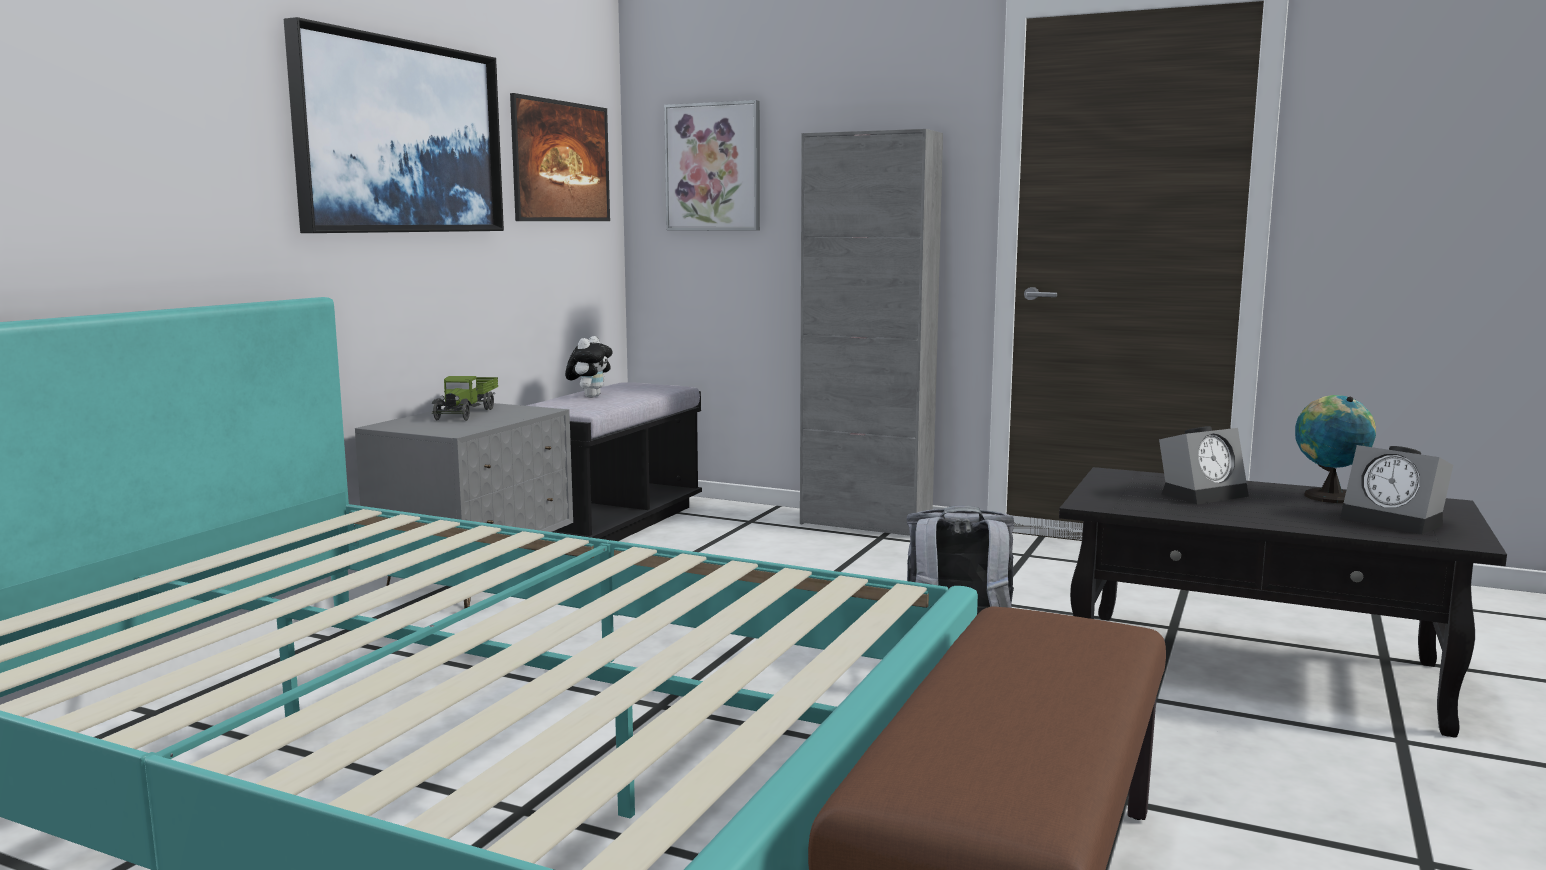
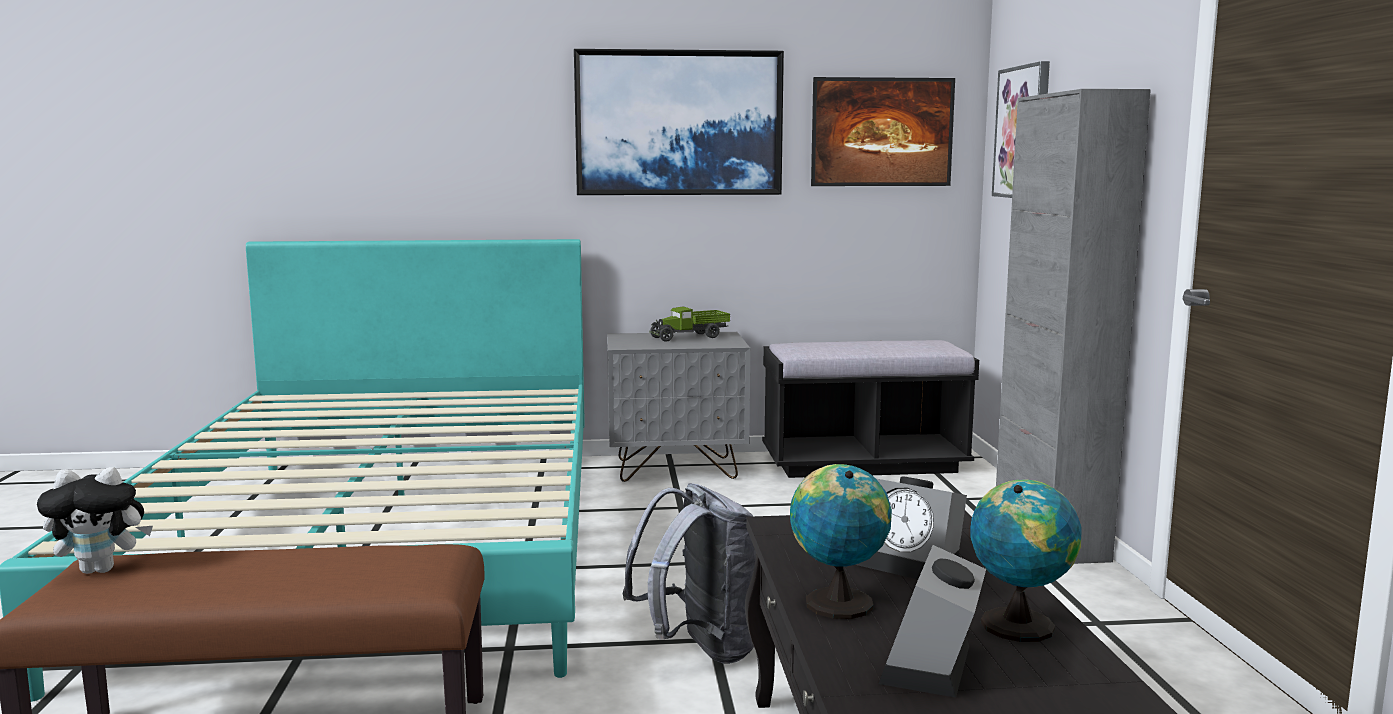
camera: 60 degrees right, 0 degrees up
plush toy [565,336,613,398] -> plush toy moved to [37,467,153,574]
none -> globe [790,464,892,619]

